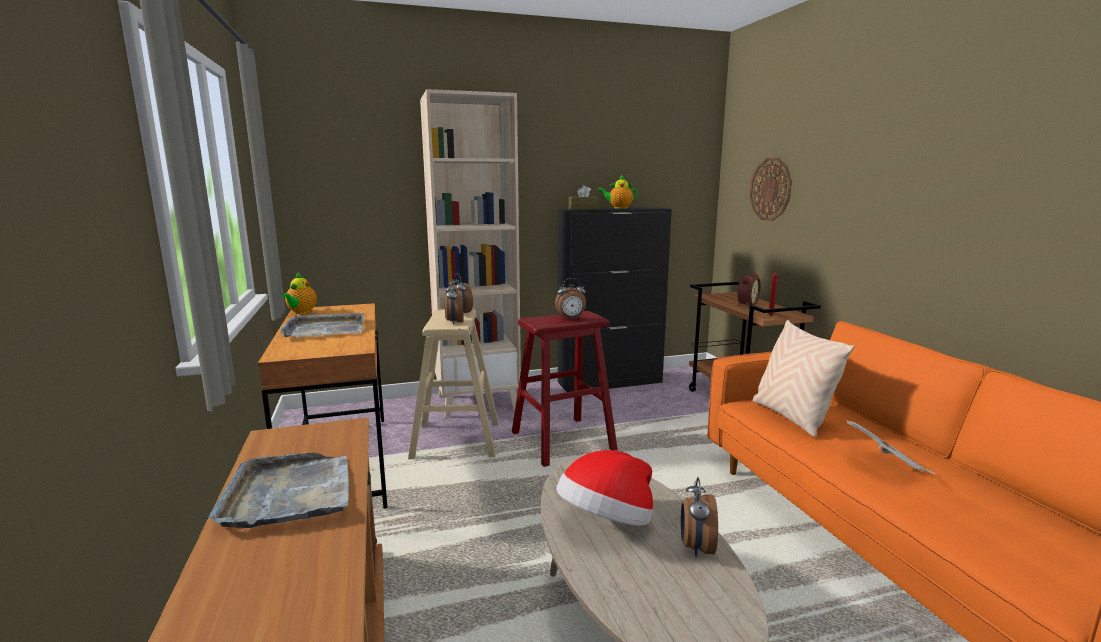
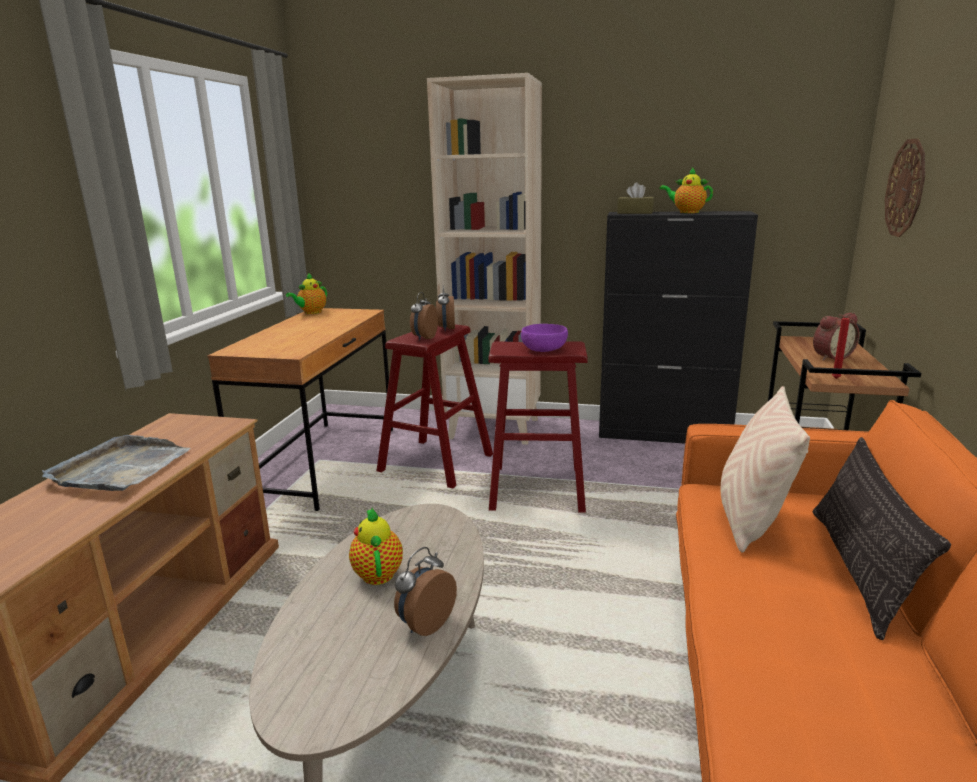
camera: 30 degrees right, 5 degrees up
grey tray [280,313,365,337] -> none
beige stool [408,309,499,459] -> red stool [377,325,493,488]
alarm clock [555,278,586,320] -> purple bowl [521,324,568,352]
hat [556,450,653,526] -> teapot [349,508,403,585]
newspaper [845,420,936,474] -> none
none -> pillow [813,437,951,640]

